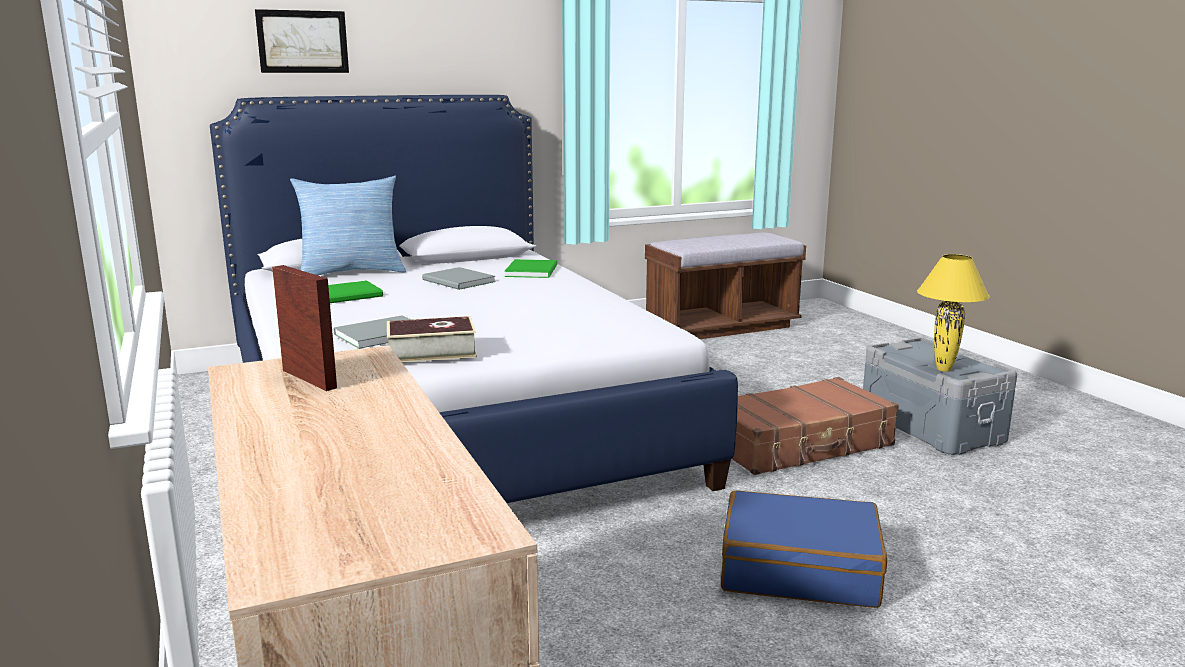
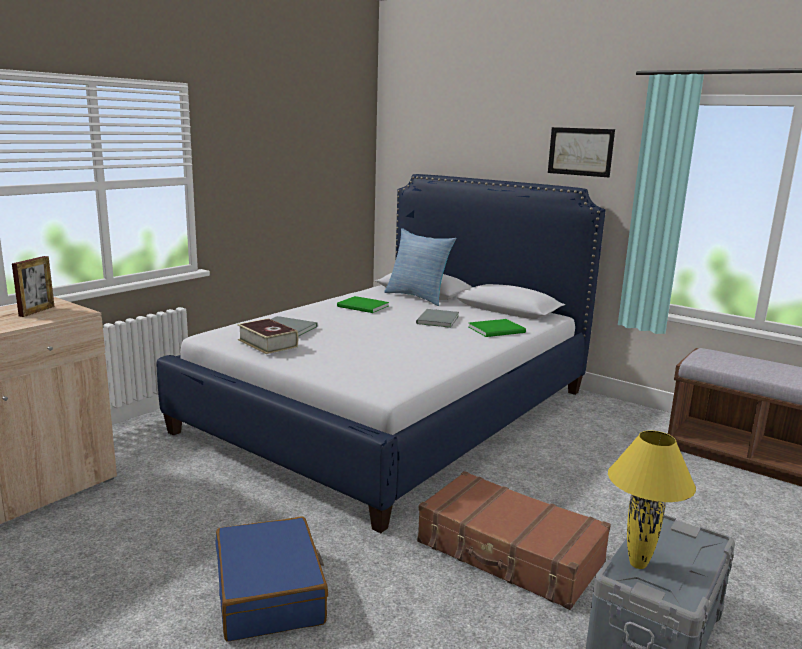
camera: 60 degrees right, 0 degrees up
picture [255,9,349,73] -> picture moved to [548,127,615,177]

